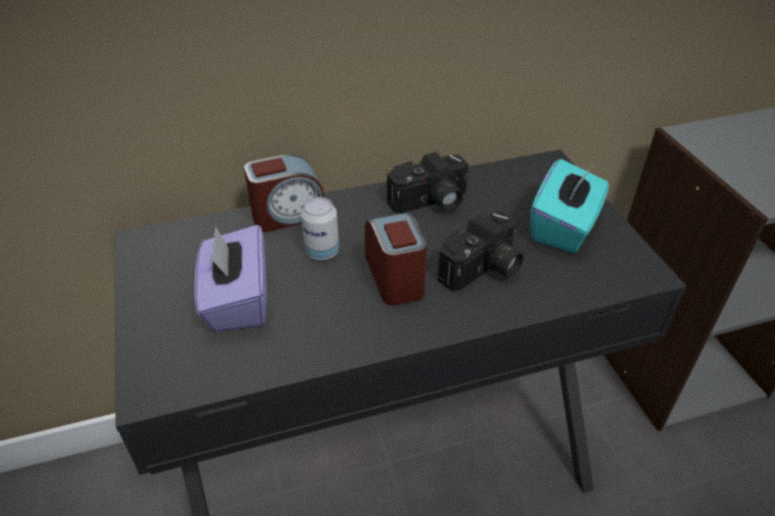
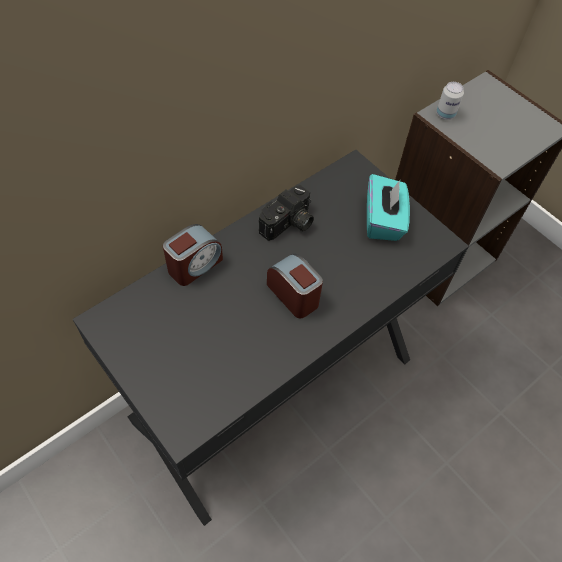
camera: 25 degrees left, 15 degrees up
purple tissue box [194,225,267,332] -> none
can [301,197,339,260] -> can moved to [436,82,464,120]
camera [438,211,524,291] -> none

